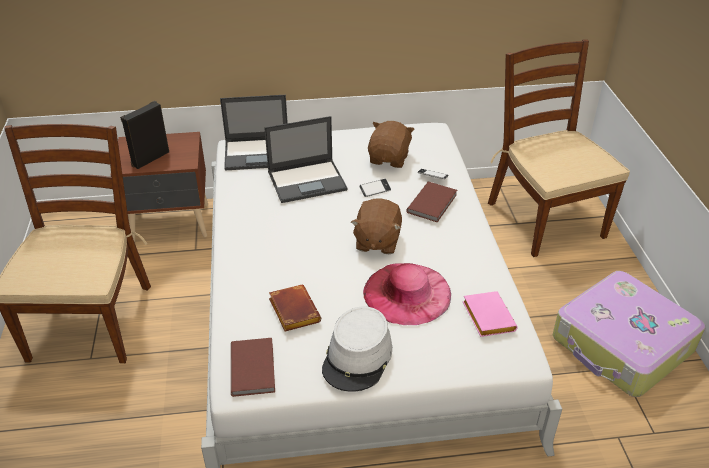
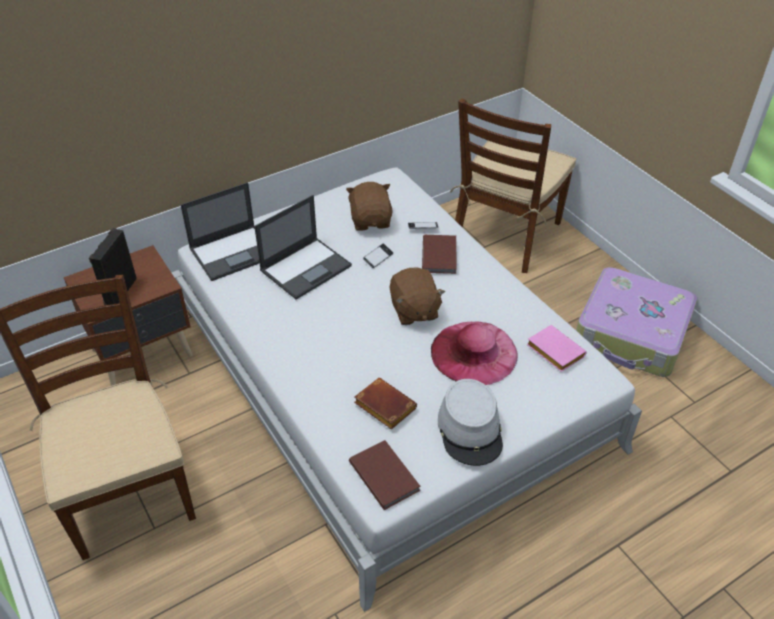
camera: 25 degrees left, 5 degrees up
brown chair [488,40,630,257] -> brown chair turned 105 degrees counterclockwise [450,98,576,273]

